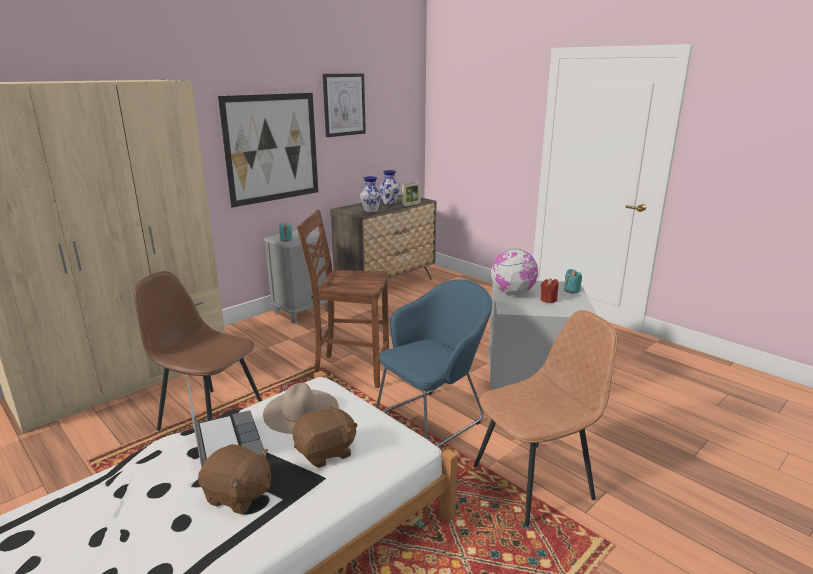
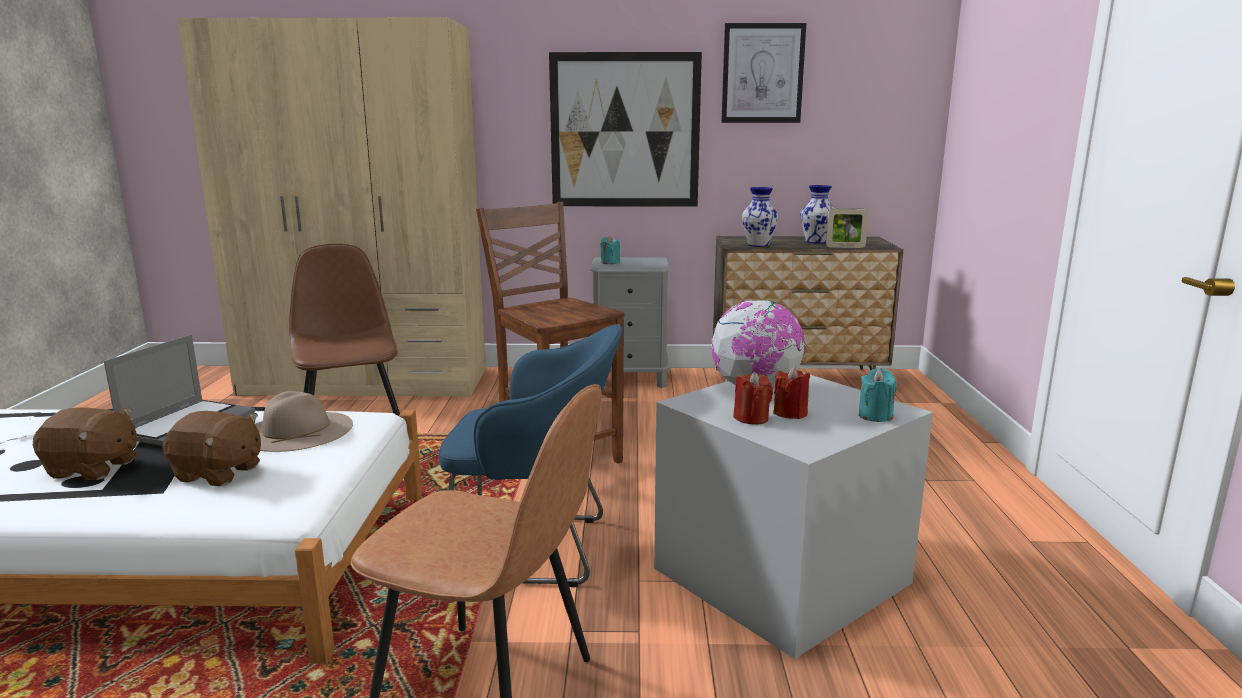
camera: 45 degrees right, 5 degrees down
brown plush toy [198,444,271,514] -> brown plush toy turned 60 degrees counterclockwise [33,407,137,480]
none -> red candle [733,372,773,425]

